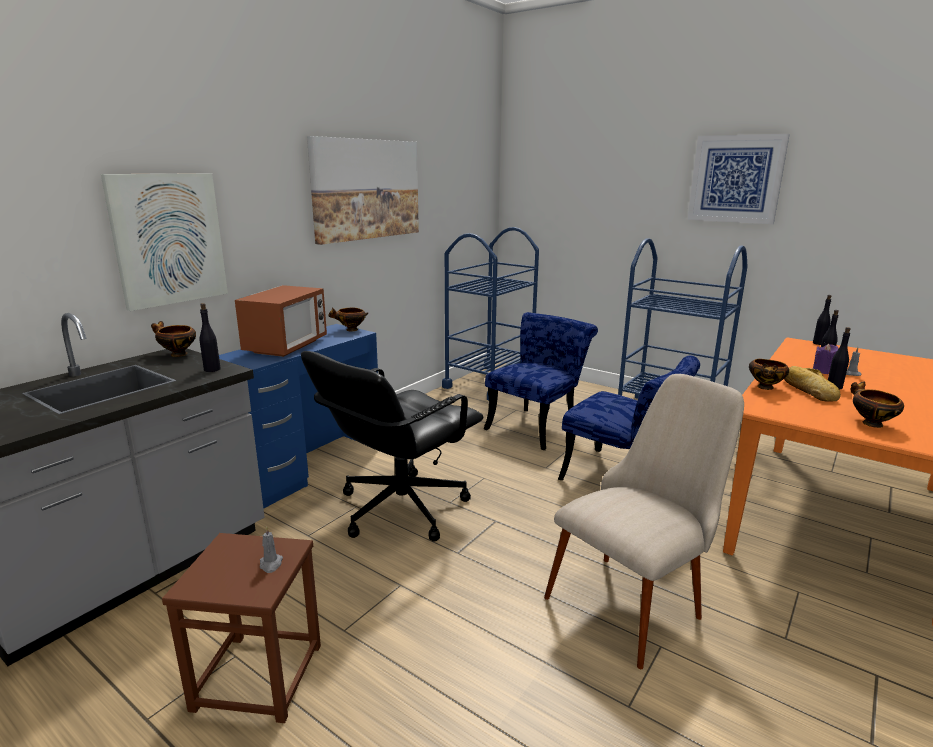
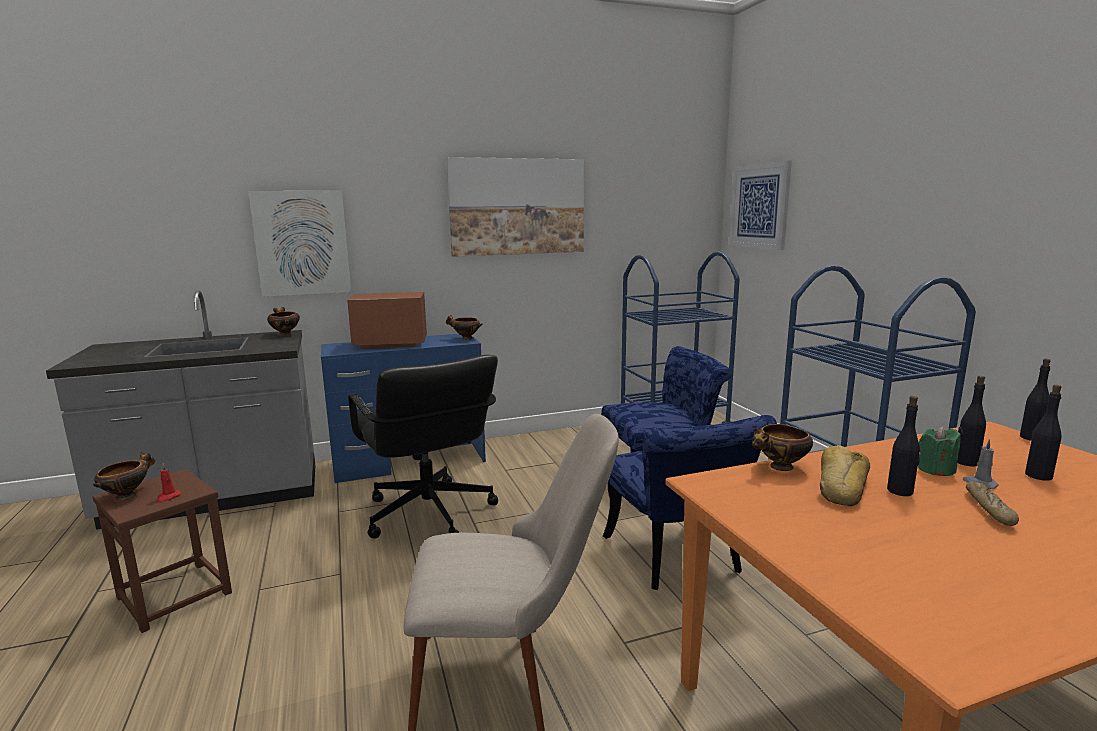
camera: 35 degrees right, 5 degrees down
black bottle [200,303,221,372] -> black bottle moved to [1025,385,1062,481]
microwave [235,285,327,357] -> microwave turned 150 degrees counterclockwise [347,292,427,349]
grey candle [260,526,283,573] -> red candle [157,463,181,503]
black office chair [301,351,483,542] -> black office chair turned 105 degrees counterclockwise [348,355,498,539]
picture [687,134,790,224] -> picture moved to [729,160,792,250]
purple candle [813,344,838,374] -> green candle [918,426,961,476]
bowl [850,381,904,428] -> bowl moved to [93,452,155,501]
none -> bread [966,481,1019,526]

